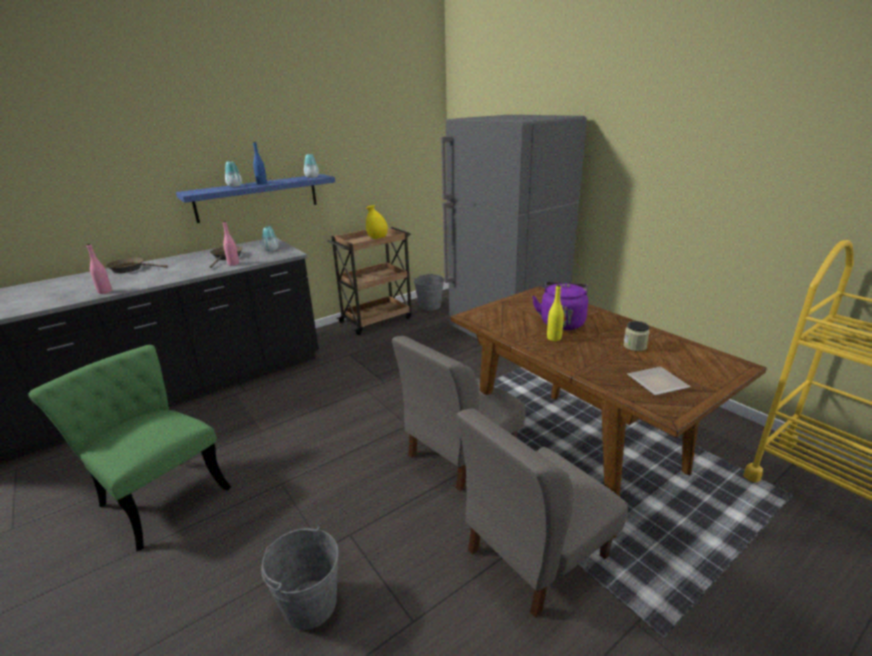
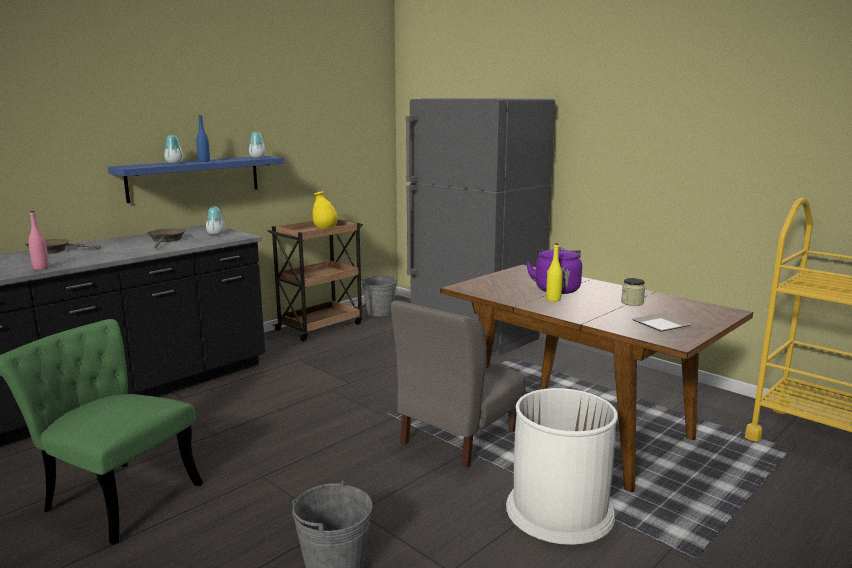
camera: 10 degrees left, 10 degrees down
pink bottle [223,221,239,266] -> none
grey chair [456,408,628,618] -> white trash can [506,388,618,545]

